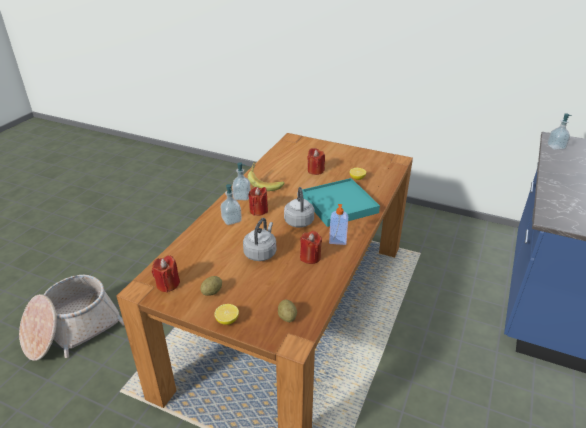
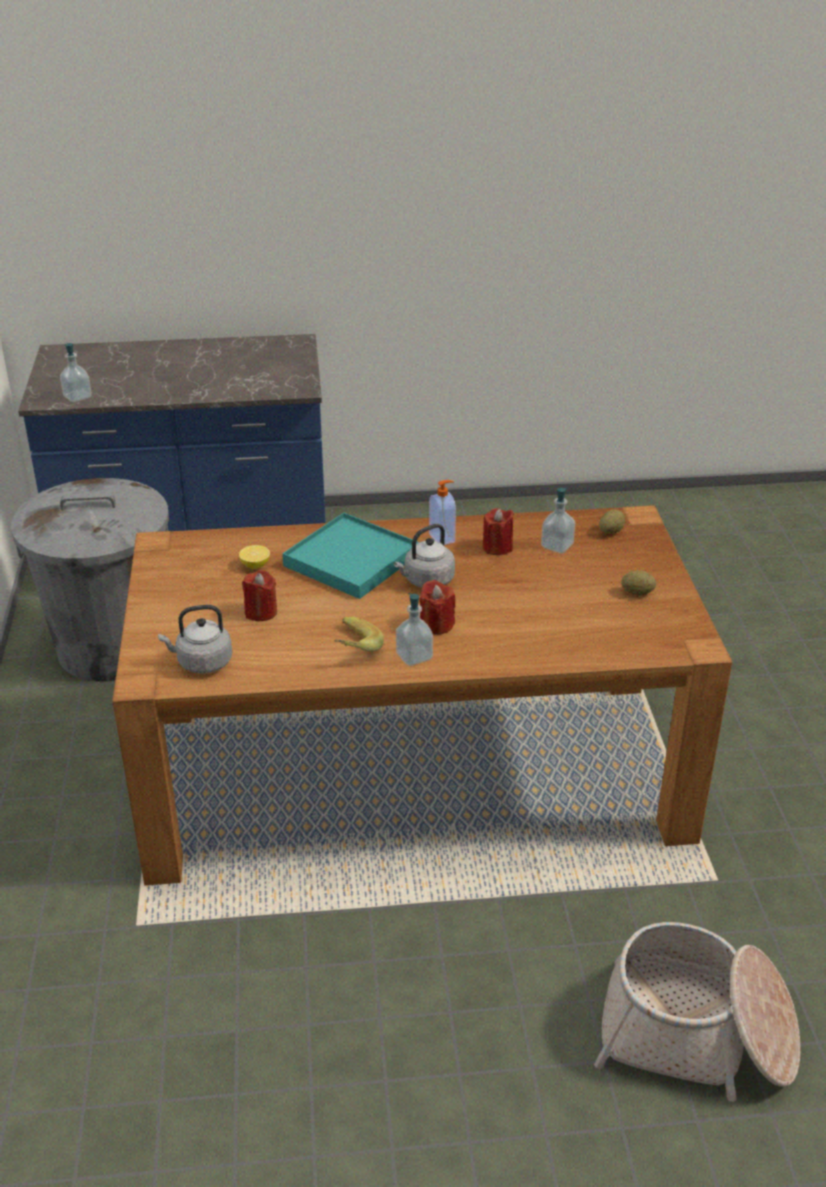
camera: 120 degrees left, 0 degrees up
red candle [152,255,180,293] -> none
lemon [214,304,239,325] -> none
soap dispenser [221,184,242,225] -> soap dispenser moved to [541,488,575,553]
grey kettle [243,218,276,261] -> grey kettle moved to [158,605,232,674]
none -> grey trash can [11,478,169,682]

